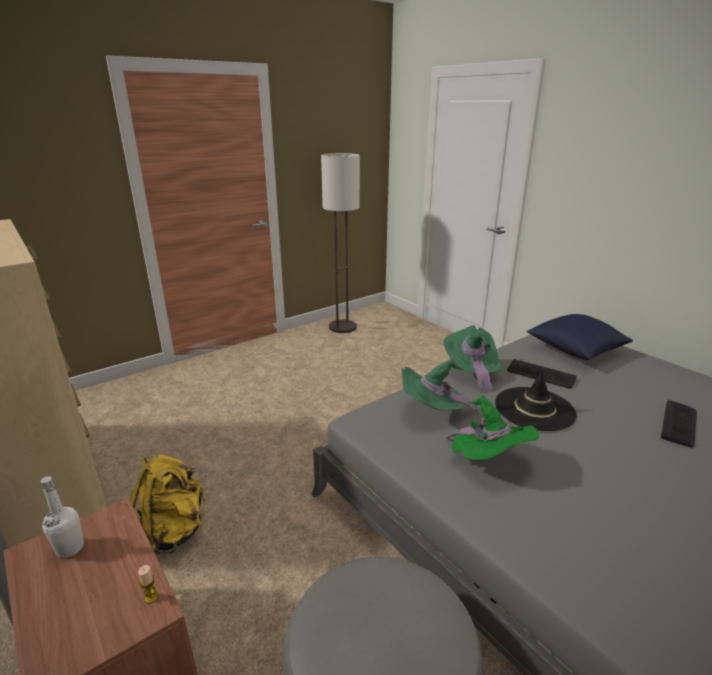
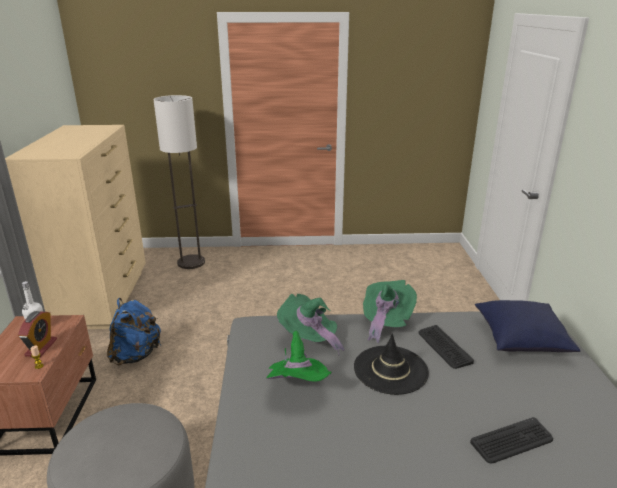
camera: 35 degrees right, 0 degrees up
yellow backpack [130,455,205,555] -> blue backpack [107,298,161,366]
floor lamp [321,153,360,333] -> floor lamp moved to [153,95,205,269]
none -> alarm clock [18,311,57,357]

